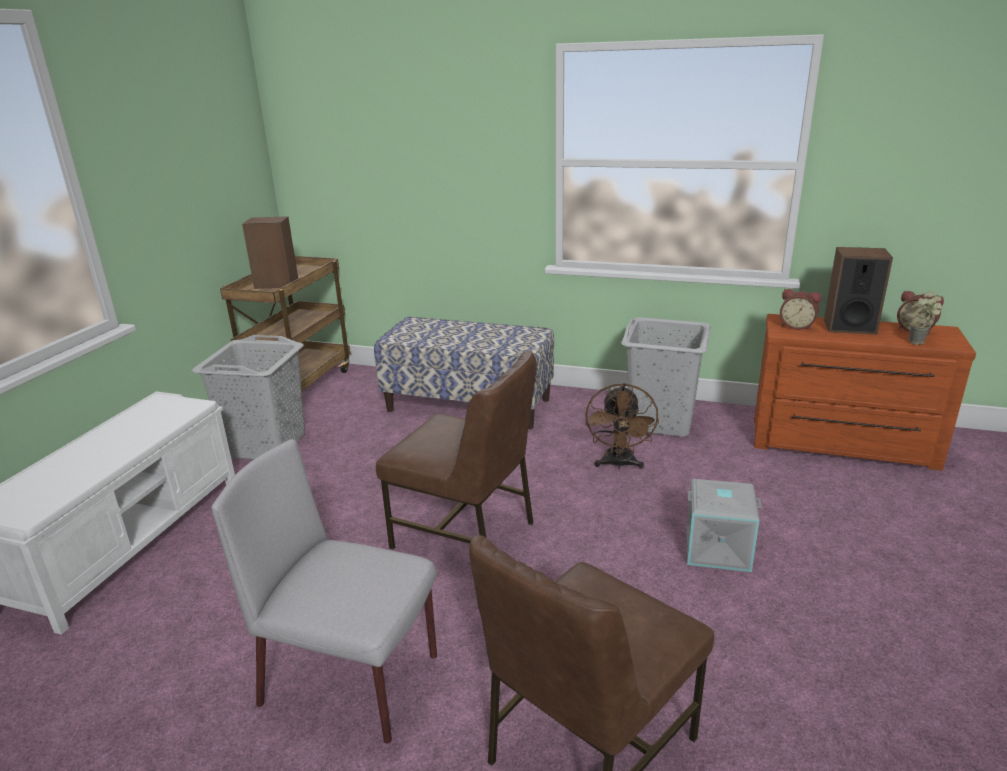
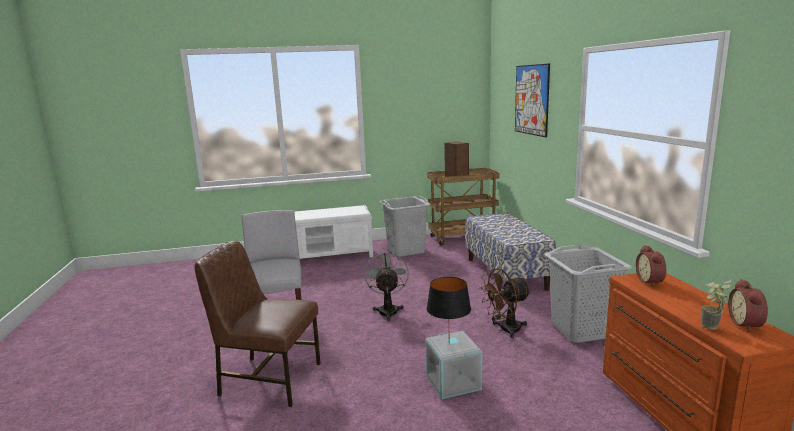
camera: 60 degrees right, 10 degrees down
brown chair [376,350,537,550] -> grey fan [364,251,409,321]
speaker [824,247,893,335] -> none
none -> black table lamp [427,277,471,345]
none -> picture [515,63,550,138]

